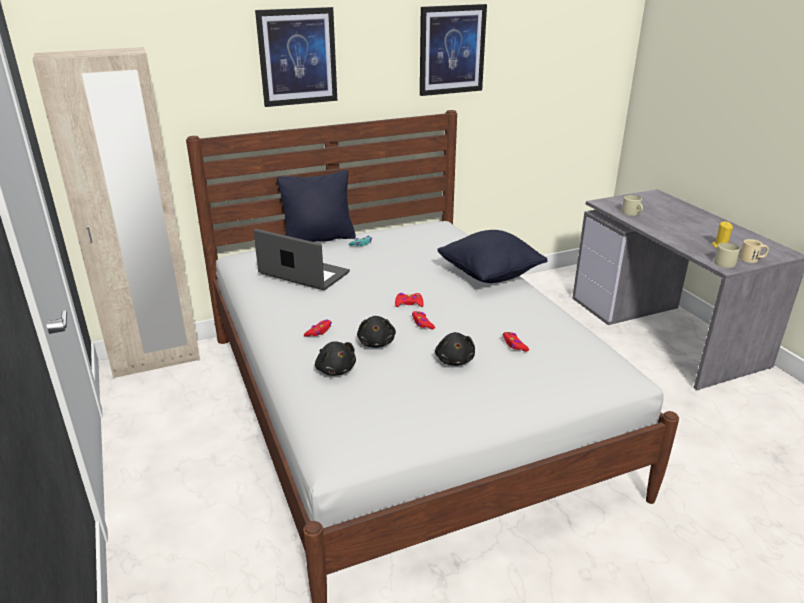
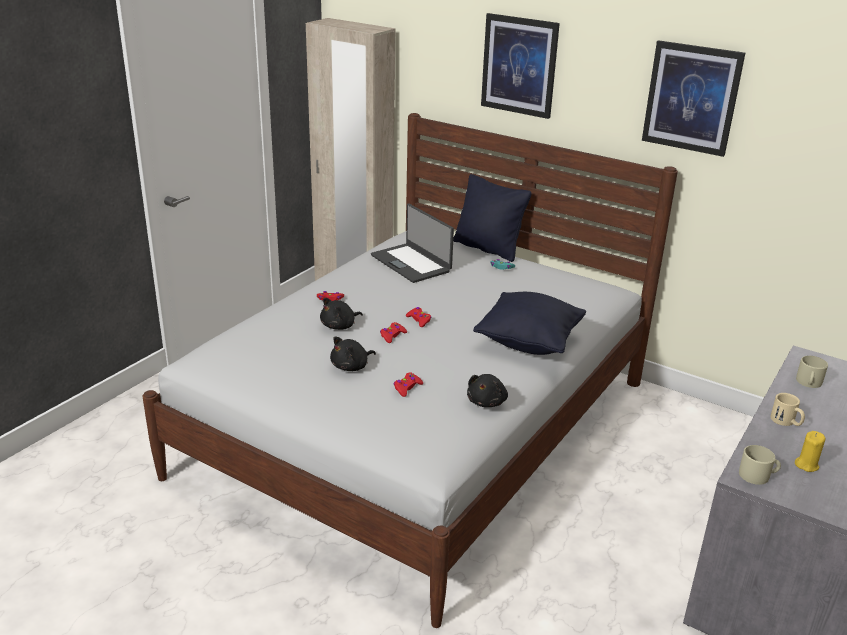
camera: 55 degrees right, 0 degrees up
laptop [254,229,350,290] -> laptop turned 150 degrees clockwise [371,204,454,283]
black plush toy [315,341,356,376] -> black plush toy moved to [467,374,508,407]
beige mug [739,239,769,263] -> beige mug moved to [770,393,805,426]

